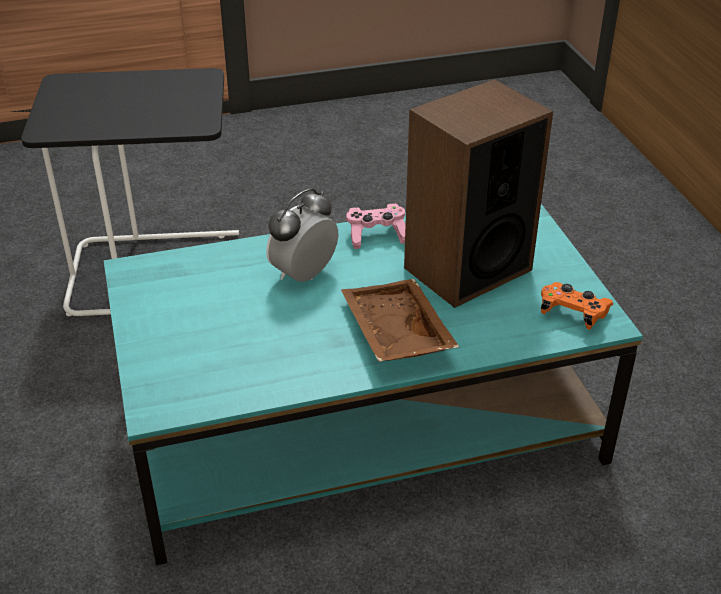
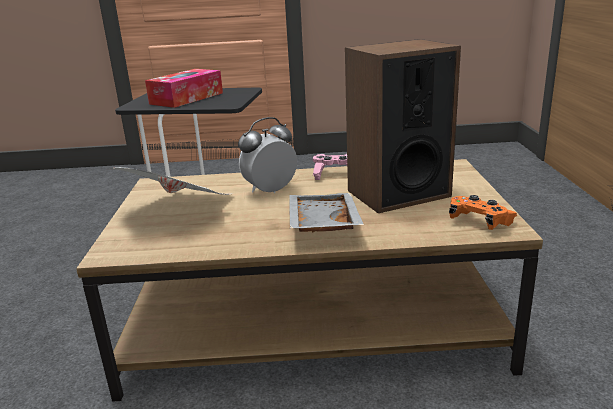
camera: 15 degrees right, 15 degrees down
turquoise coffee table [104,204,643,565] -> brown coffee table [76,159,543,402]
brown tray [341,279,459,362] -> grey tray [289,193,364,232]
none -> newspaper [110,167,232,195]
none -> tissue box [145,69,223,108]

